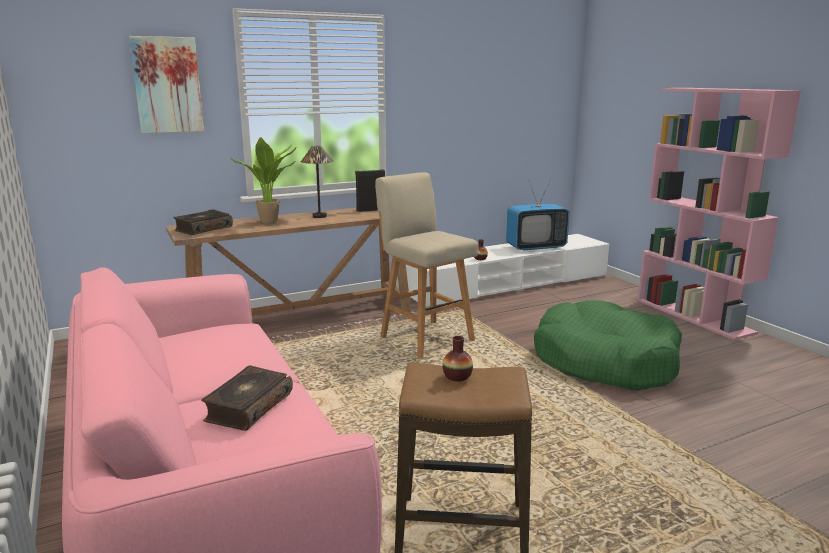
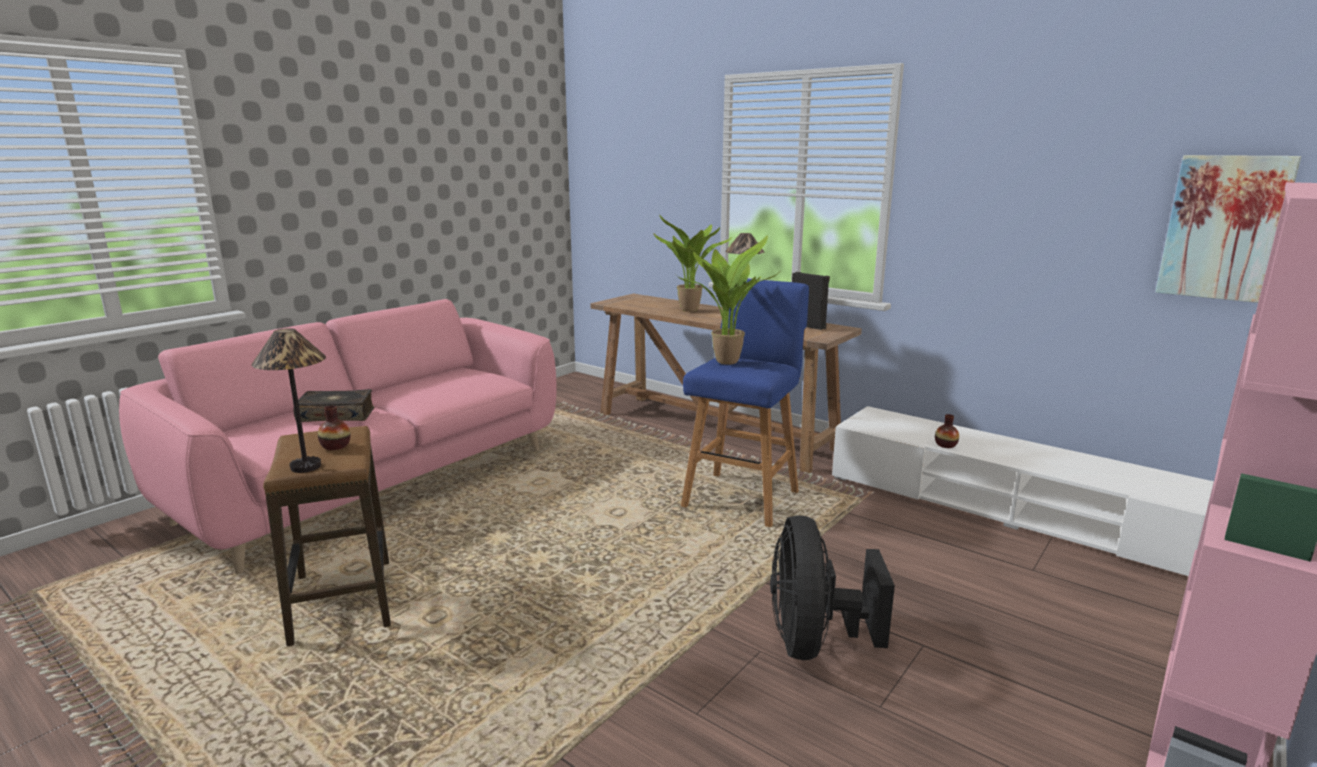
camera: 65 degrees right, 0 degrees up
picture [129,36,204,134] -> picture moved to [1155,155,1301,303]
book [173,209,233,235] -> none
beige stool [375,172,479,358] -> blue stool [681,279,809,527]
television [506,178,570,251] -> none
green dog bed [534,300,682,391] -> black fan [770,515,895,660]
none -> table lamp [252,328,326,473]
none -> potted plant [676,236,778,365]

